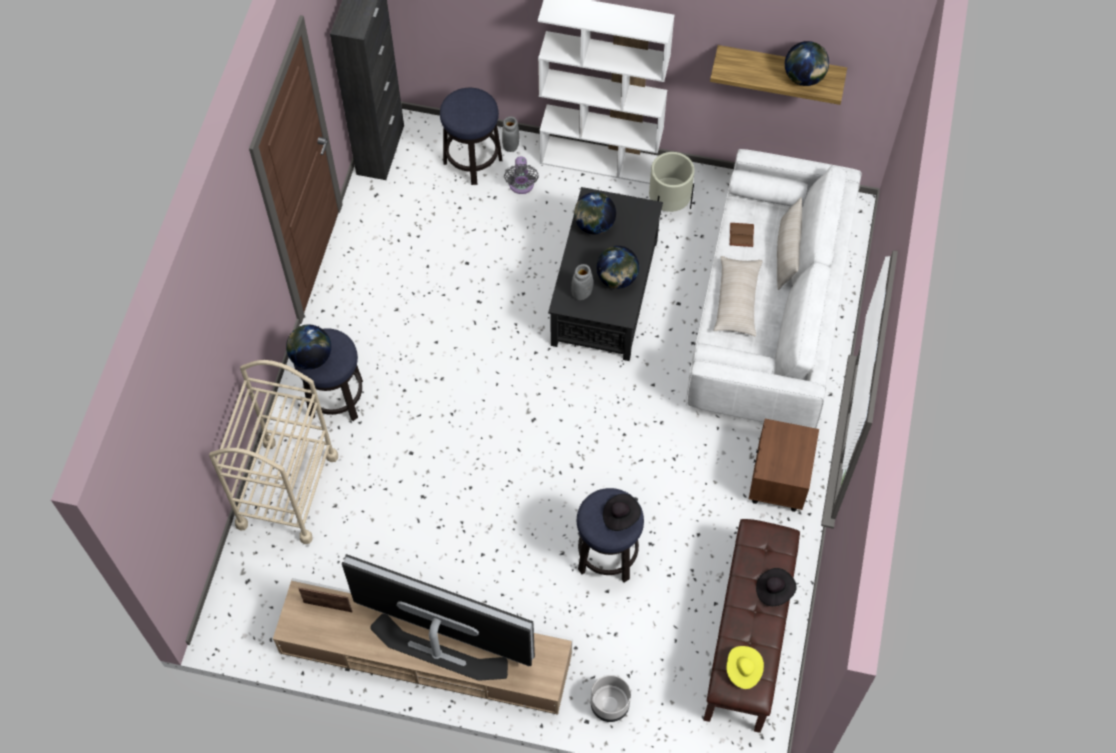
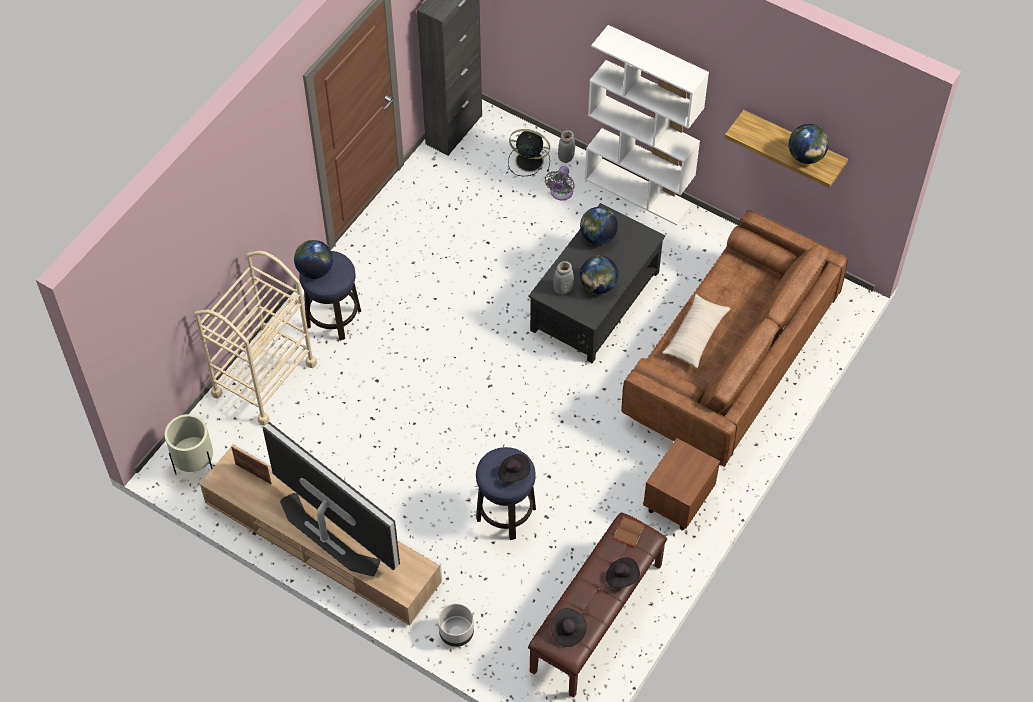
camera: 20 degrees right, 5 degrees down
stool [440,88,502,185] -> black fan [508,129,550,176]
beige planter [649,152,695,212] -> beige planter moved to [165,414,213,475]
white sofa [686,149,862,428] -> brown sofa [622,210,848,467]
yellow hat [726,646,764,689] -> black hat [551,608,587,647]
brown book [730,223,754,247] -> brown book moved to [613,517,645,547]
beige pillow [777,197,802,290] -> none

